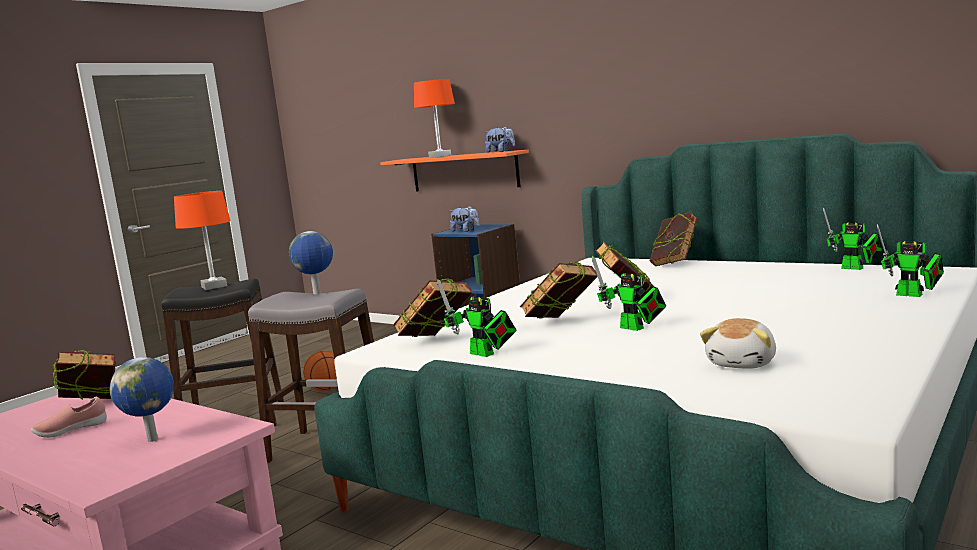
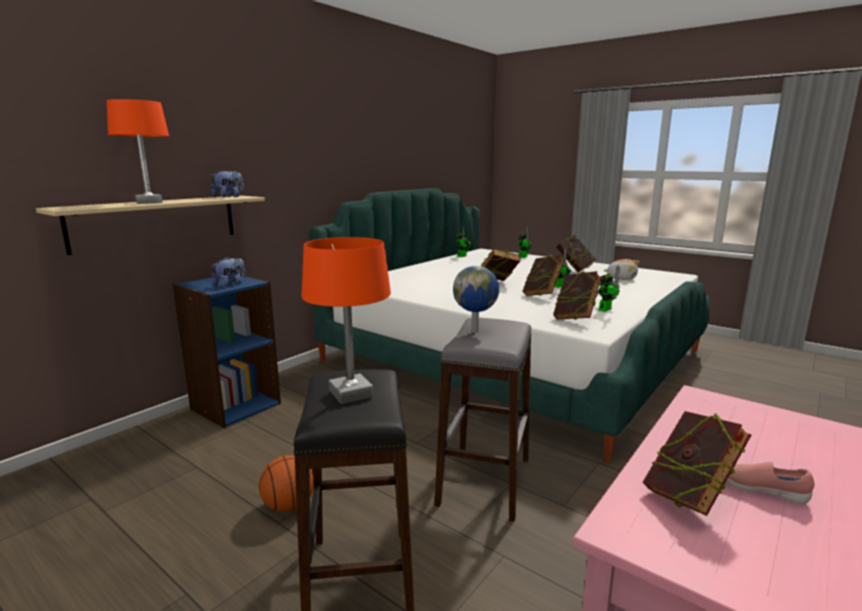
camera: 90 degrees left, 5 degrees up
pink shoe [31,396,107,438] -> pink shoe turned 150 degrees clockwise [726,461,814,504]
globe [110,357,174,442] -> none
orange shelf [380,150,529,191] -> beige shelf [36,196,265,255]
book [650,212,698,266] -> book moved to [556,235,596,273]

